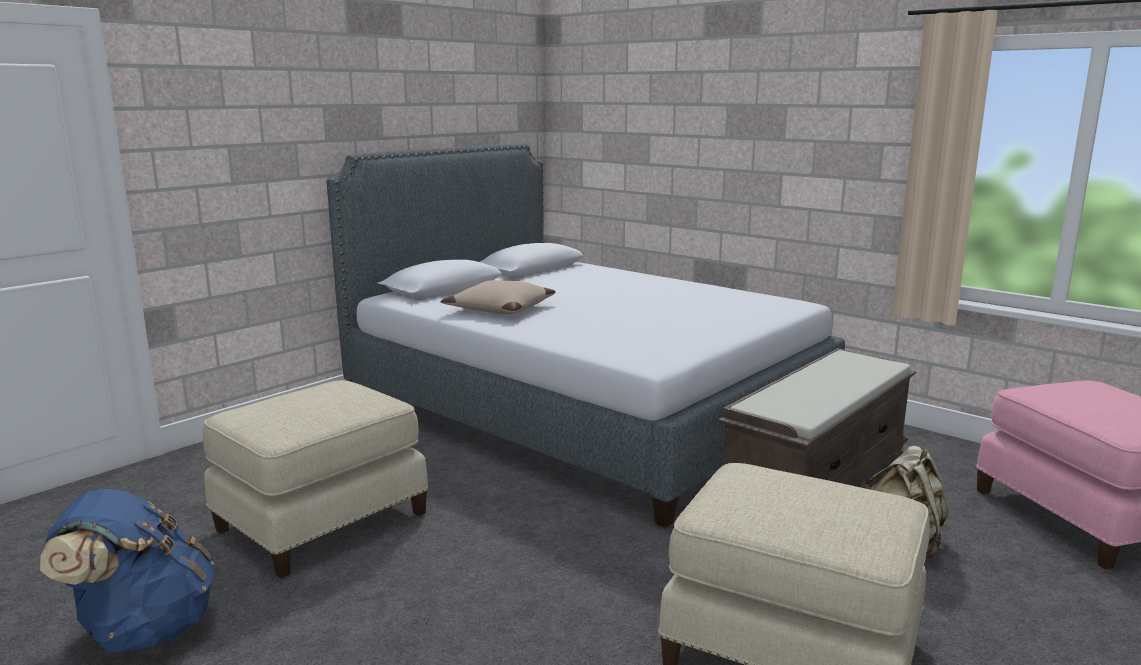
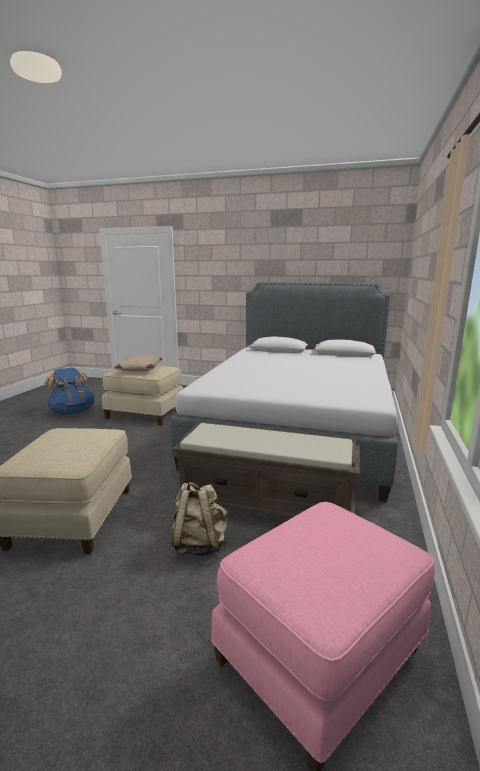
camera: 65 degrees right, 0 degrees up
beige pillow [441,280,556,314] -> beige pillow moved to [114,356,163,372]

